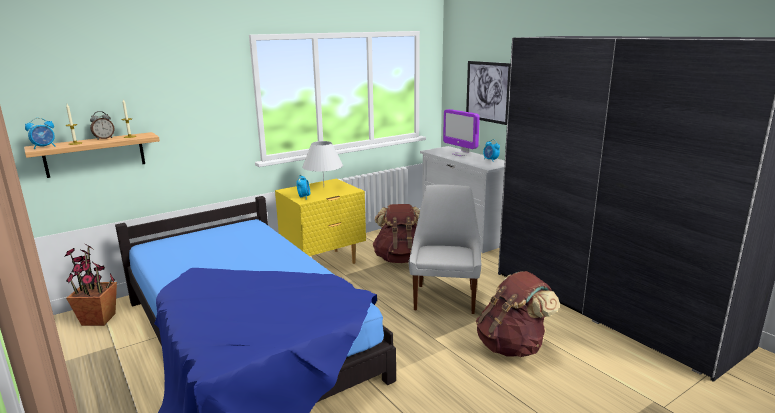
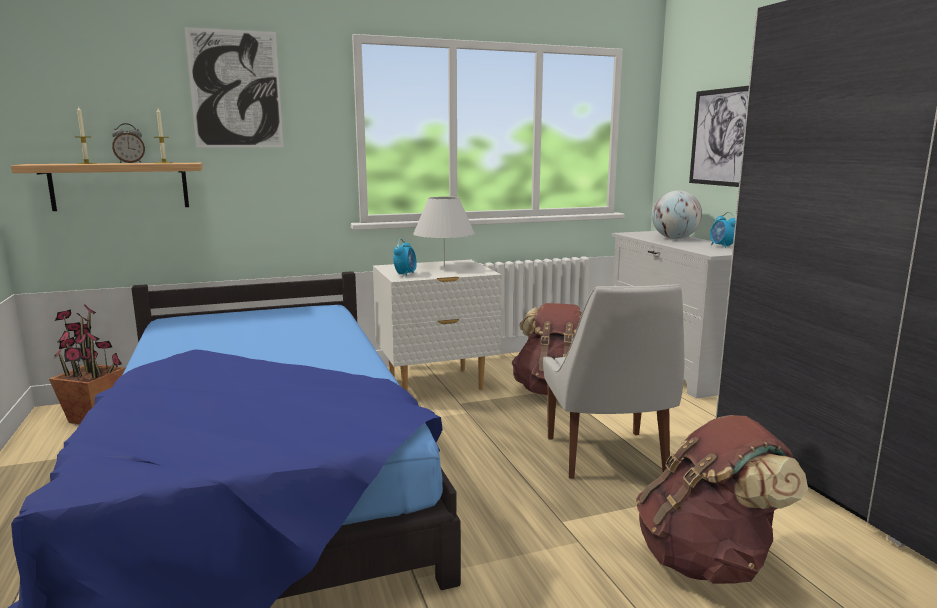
camera: 15 degrees right, 5 degrees down
alarm clock [25,118,56,150] -> none
yellow nightstand [275,179,366,264] -> white nightstand [373,260,501,392]
white chair [409,185,482,314] -> white chair turned 150 degrees clockwise [543,284,684,479]
monitor [443,109,480,156] -> globe [652,190,702,239]
none -> picture [184,27,283,147]

